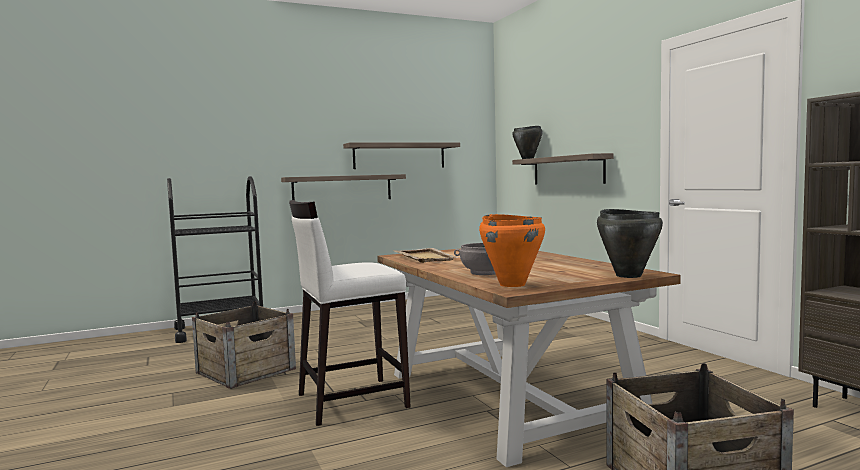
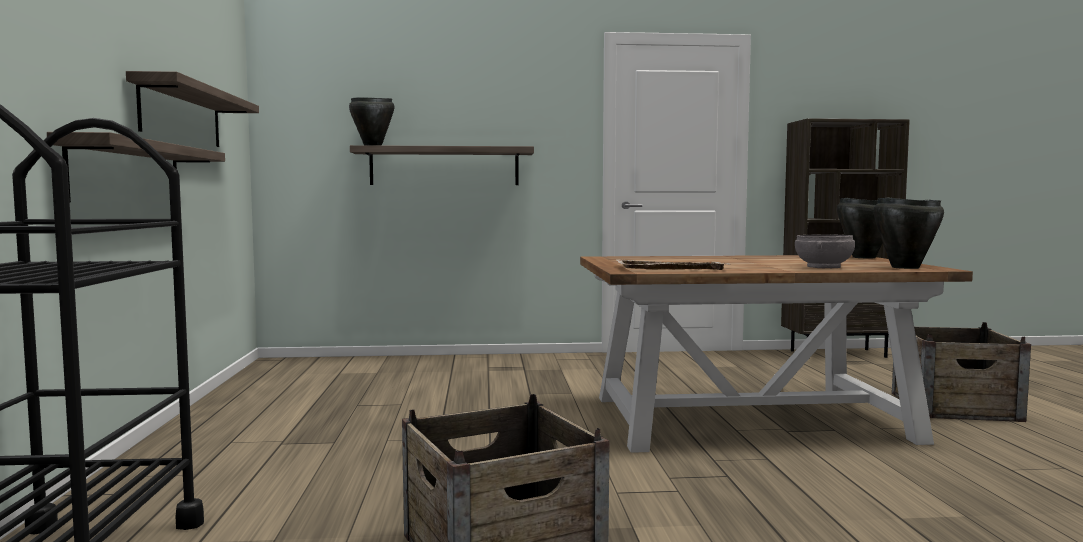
camera: 70 degrees left, 0 degrees up
white stool [289,200,411,426] -> none
orange cooking pot [479,214,545,287] -> black cooking pot [873,197,944,269]

